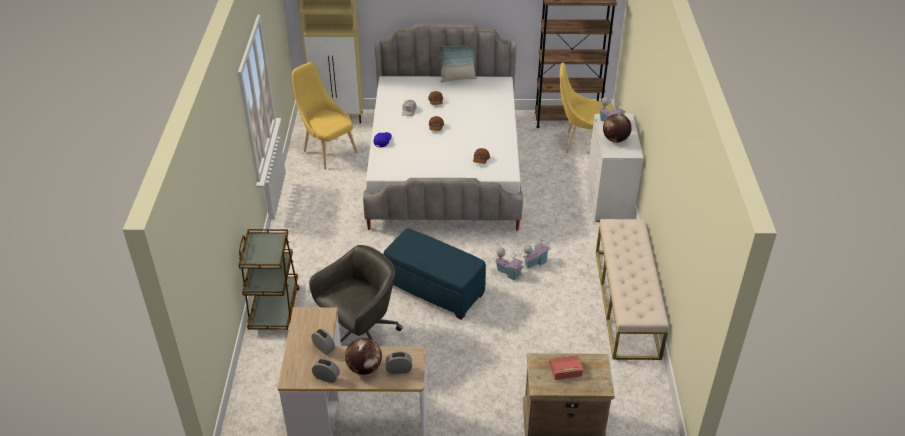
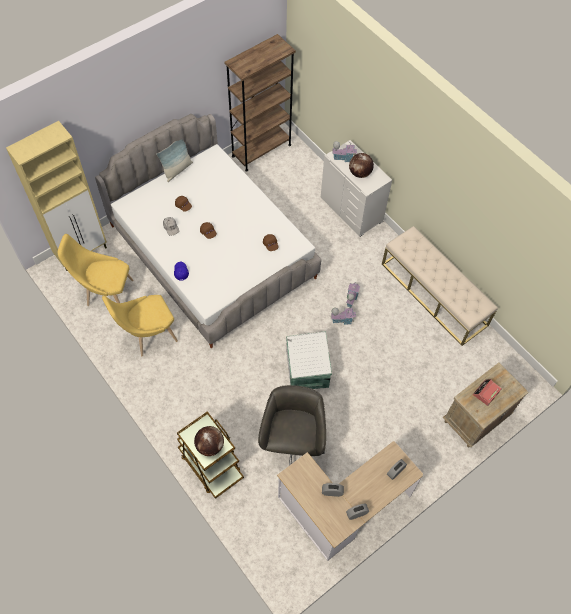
camera: 40 degrees left, 20 degrees up
globe [345,338,382,375] -> globe moved to [194,426,224,456]
blue ottoman [383,229,486,320] -> white storage box [286,331,332,389]
yellow chair [560,63,613,153] -> yellow chair moved to [102,295,178,356]

